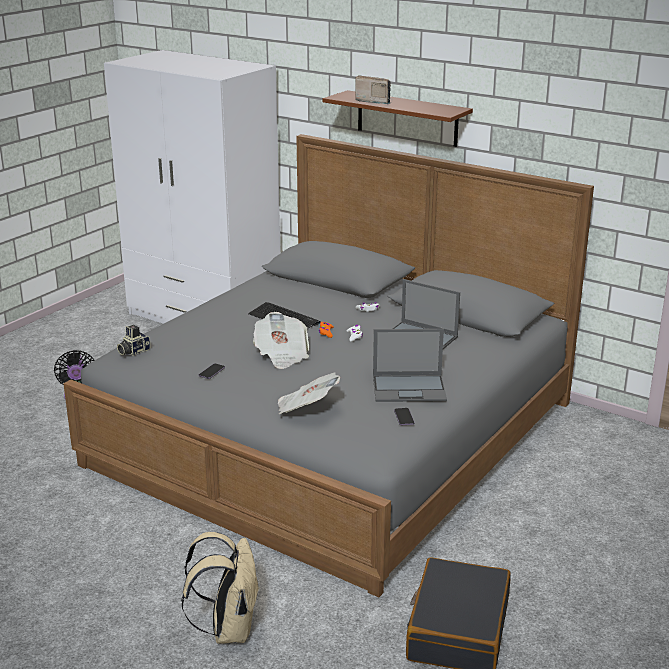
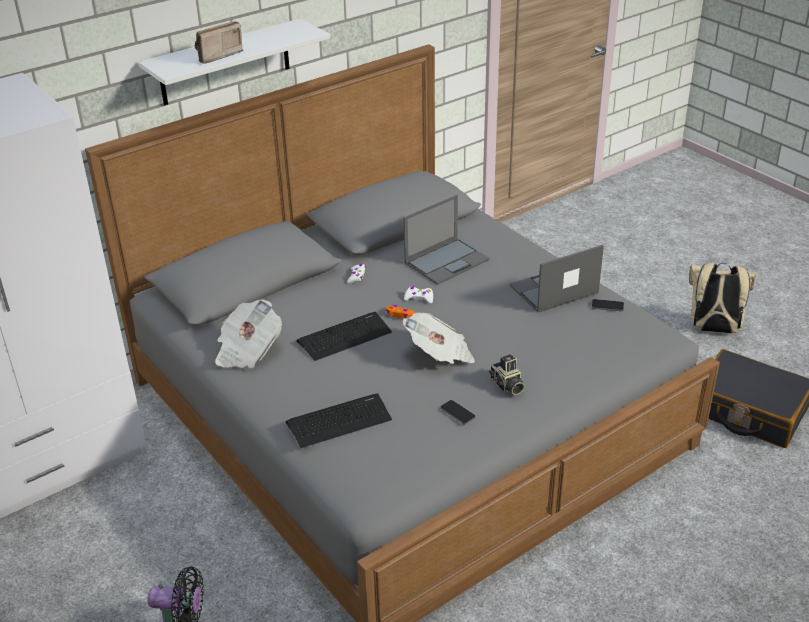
camera: 70 degrees left, 10 degrees up
camera [117,325,150,356] -> camera moved to [489,354,525,395]
beige backpack [181,532,258,644] -> beige backpack moved to [689,263,756,334]
newspaper [278,372,340,414] -> newspaper moved to [215,299,282,368]
brown shelf [323,90,473,147] -> white shelf [138,19,330,105]
laptop [373,329,447,402] -> laptop turned 135 degrees counterclockwise [509,245,604,312]
none -> keyboard [285,394,392,448]

